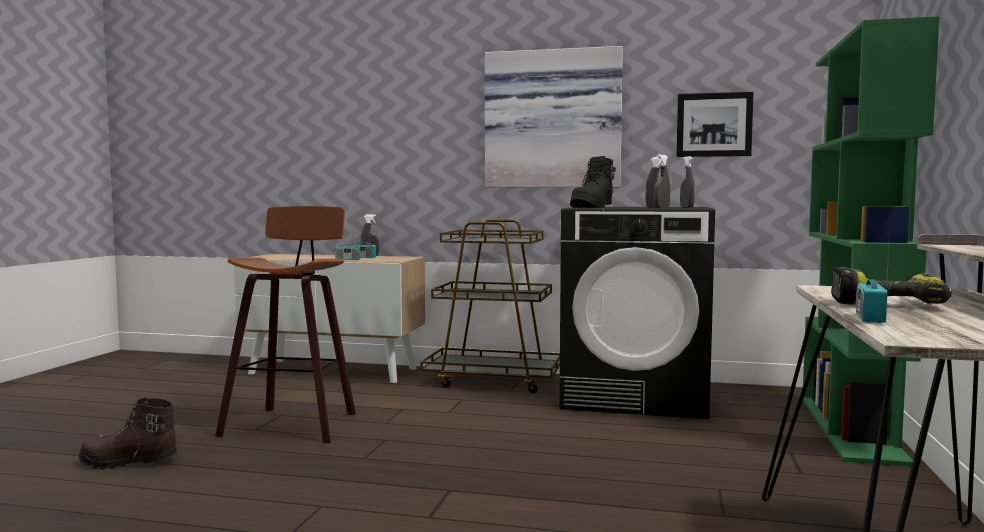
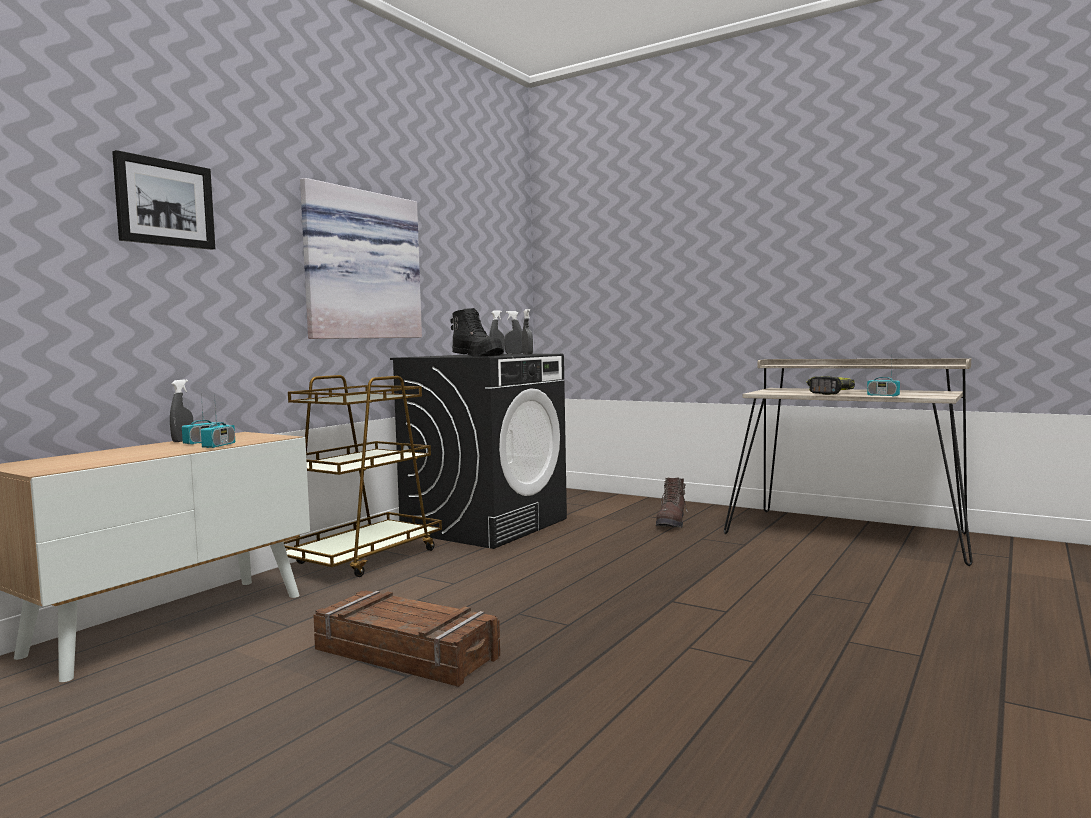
camera: 70 degrees left, 0 degrees up
brown boot [78,398,178,469] -> brown boot moved to [655,477,688,528]
stool [215,206,356,443] -> crate [313,590,500,687]
picture [676,92,753,157] -> picture moved to [112,150,215,250]
green bookcase [803,16,940,467] -> none

